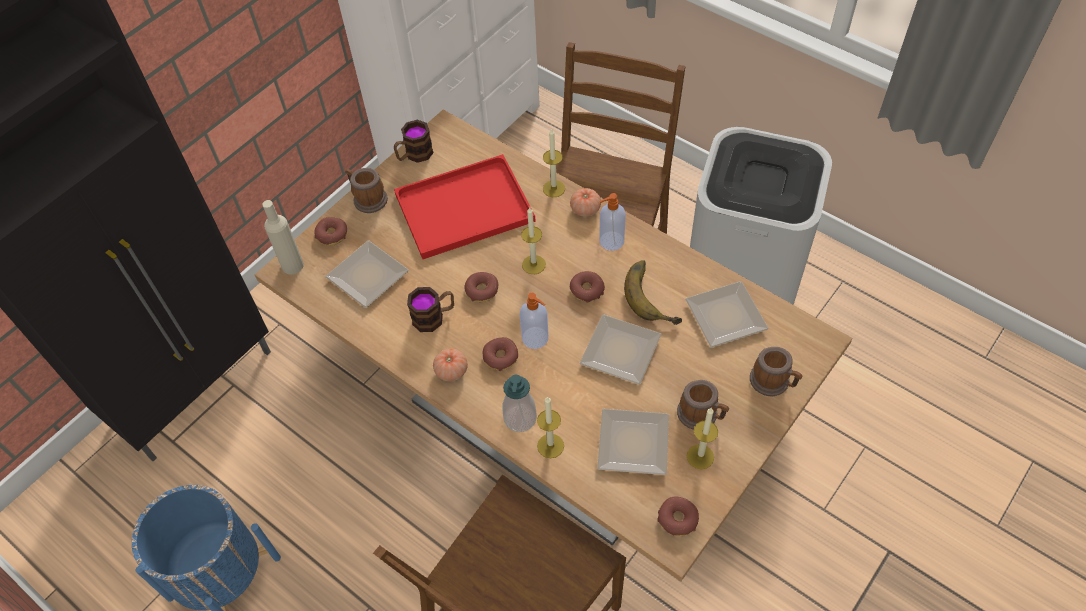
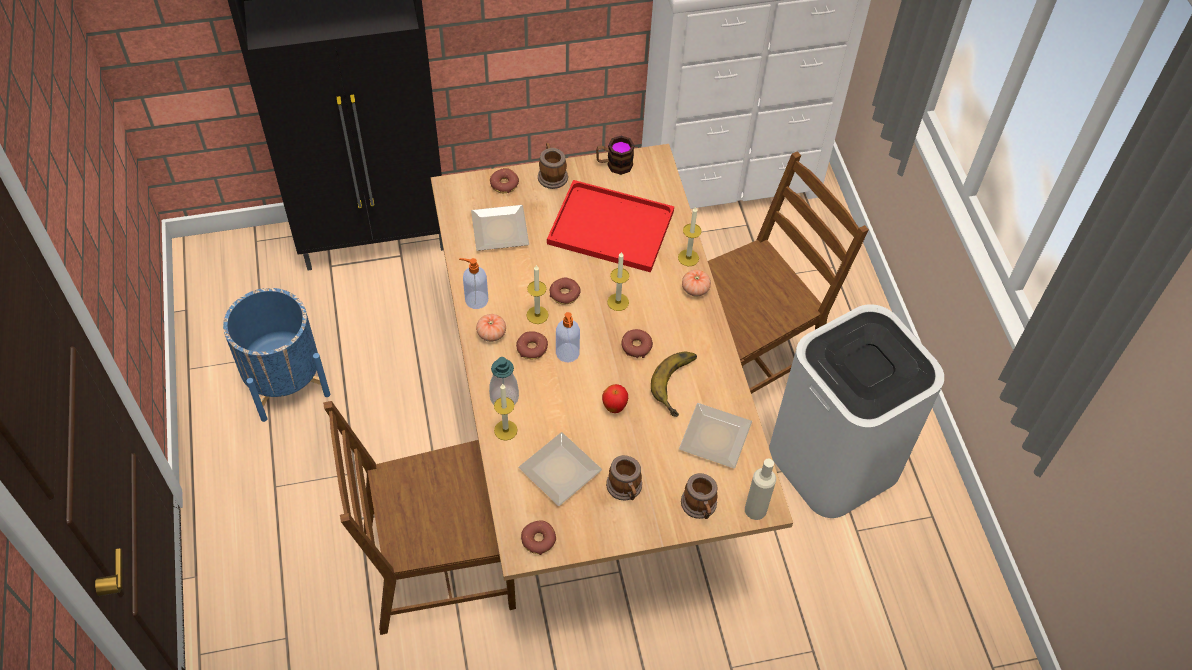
camera: 35 degrees right, 0 degrees up
beige bottle [262,200,304,274] -> beige bottle moved to [745,459,776,520]
mug [407,287,454,332] -> none
plate [580,314,661,385] -> apple [602,384,628,413]
soap dispenser [599,193,626,251] -> soap dispenser moved to [459,258,488,309]
candle [687,408,718,469] -> candle moved to [526,265,548,324]

